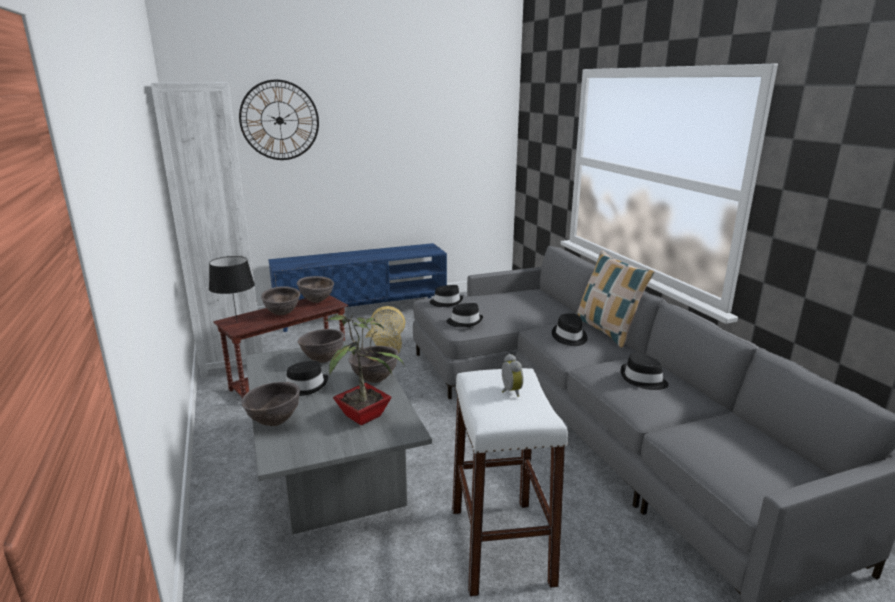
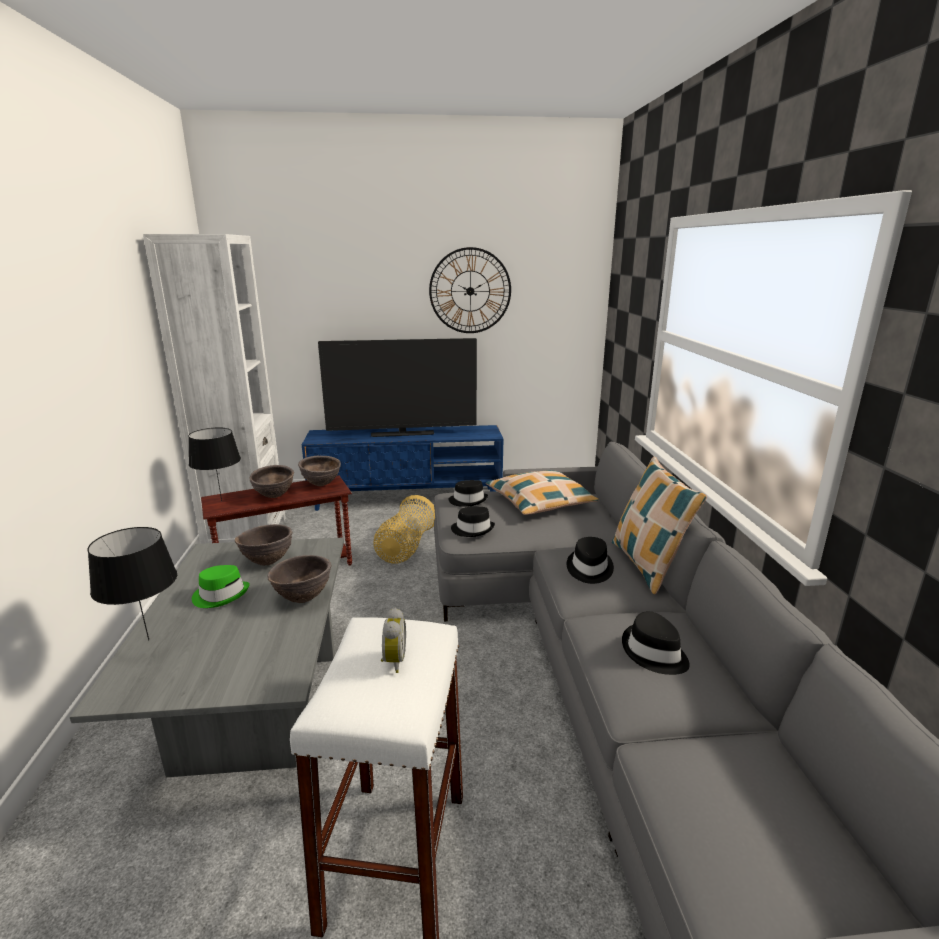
camera: 15 degrees right, 0 degrees up
wall clock [239,80,319,160] -> wall clock moved to [429,247,511,333]
brown bowl [241,382,300,426] -> black table lamp [87,527,177,641]
black hat [286,361,328,396] -> green hat [192,565,250,608]
potted plant [324,312,406,426] -> none
none -> television [318,338,477,437]
none -> pillow [486,470,599,515]

